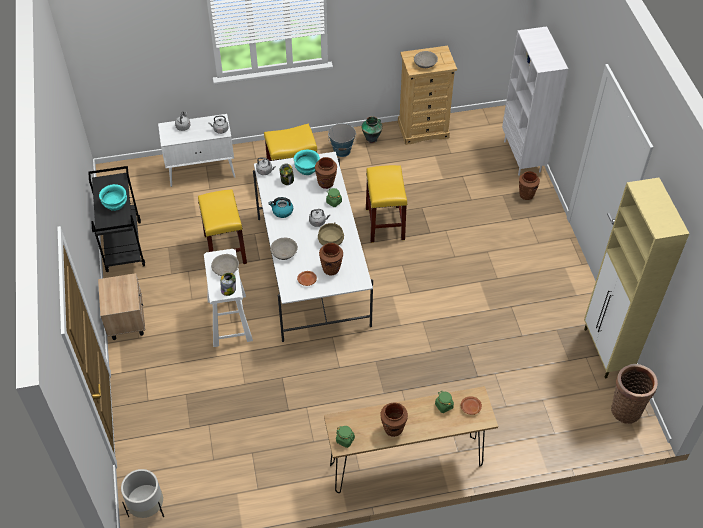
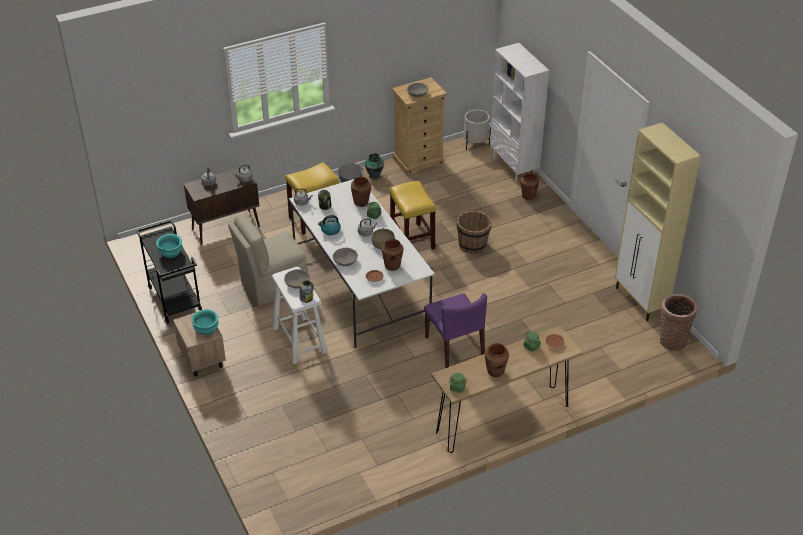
camera: 15 degrees left, 10 degrees down
white planter [121,469,164,518] -> white planter moved to [464,110,491,150]
white cabinet [158,114,235,187] -> brown cabinet [184,166,260,245]
yellow stool [198,189,247,264] -> beige chair [228,214,308,306]
turquoise bowl [294,150,320,175] -> turquoise bowl moved to [191,309,219,335]
none -> purple chair [424,293,487,368]
none -> brown bucket [457,210,492,254]

